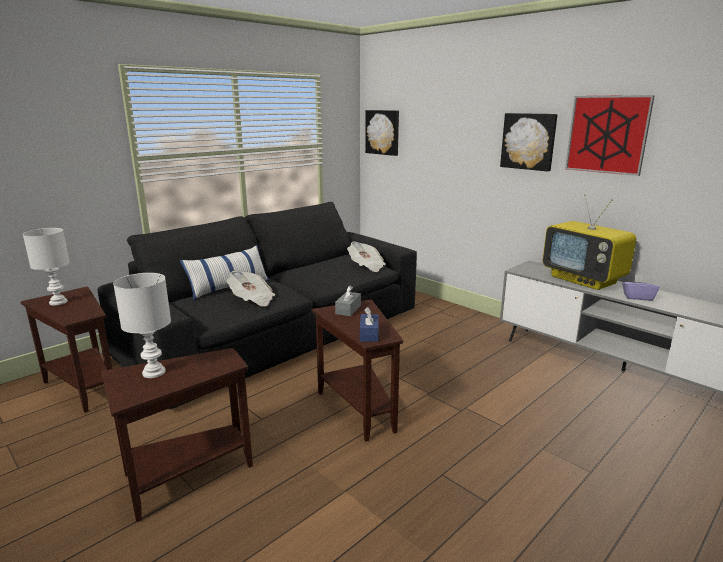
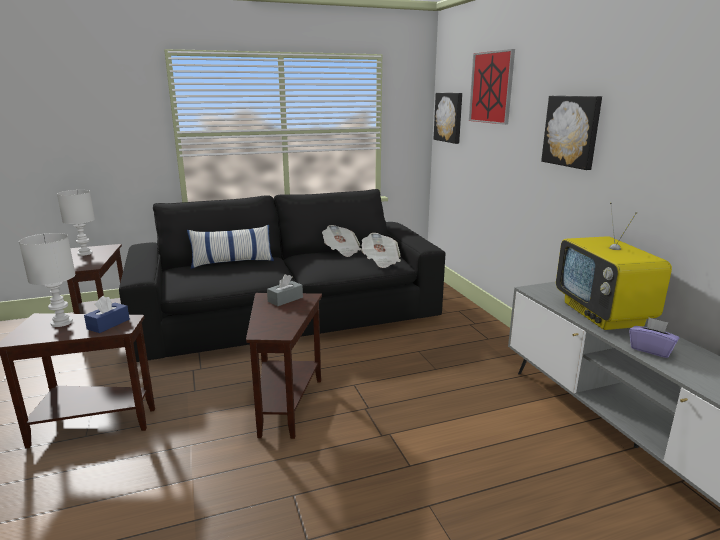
camera: 25 degrees right, 0 degrees up
newspaper [227,271,275,307] -> newspaper moved to [322,225,361,257]
blue tissue box [360,307,379,342] -> blue tissue box moved to [84,296,130,333]
picture [565,95,655,176] -> picture moved to [469,49,515,125]

